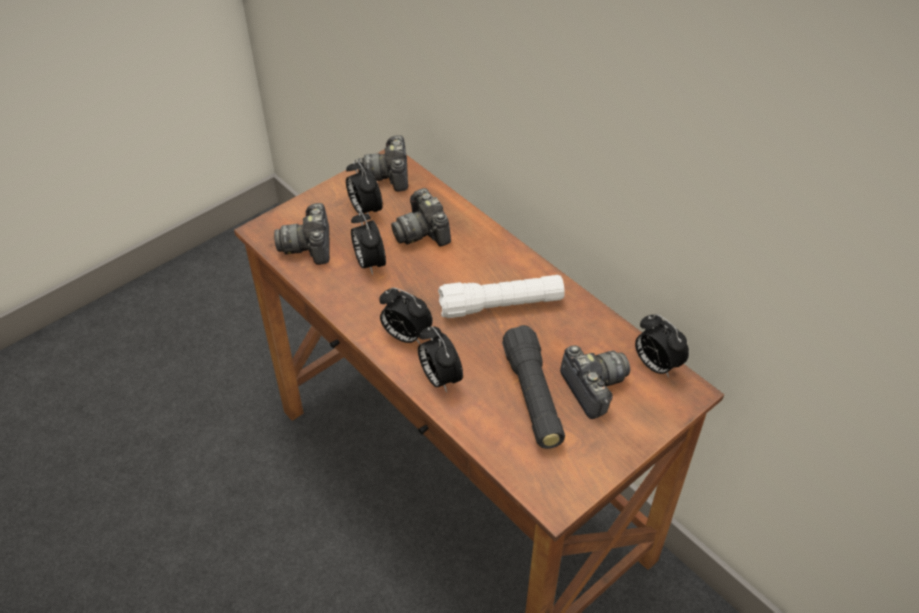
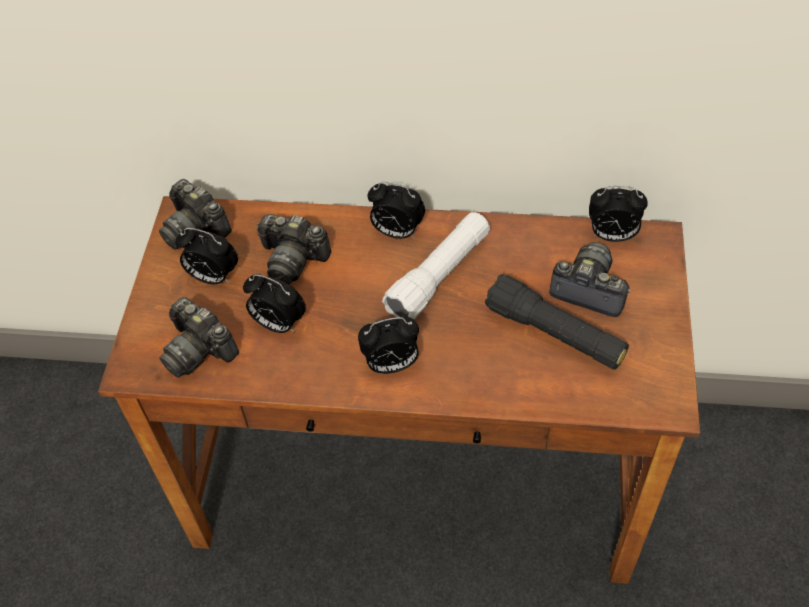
camera: 40 degrees left, 5 degrees up
alarm clock [418,326,463,393] -> alarm clock moved to [368,182,425,239]

